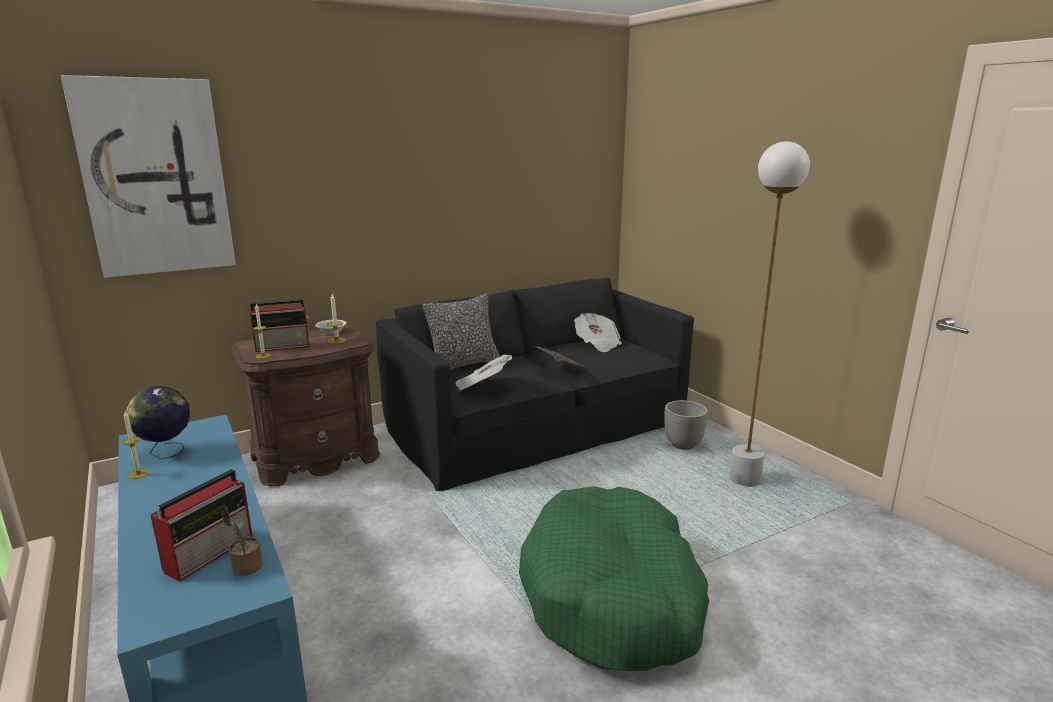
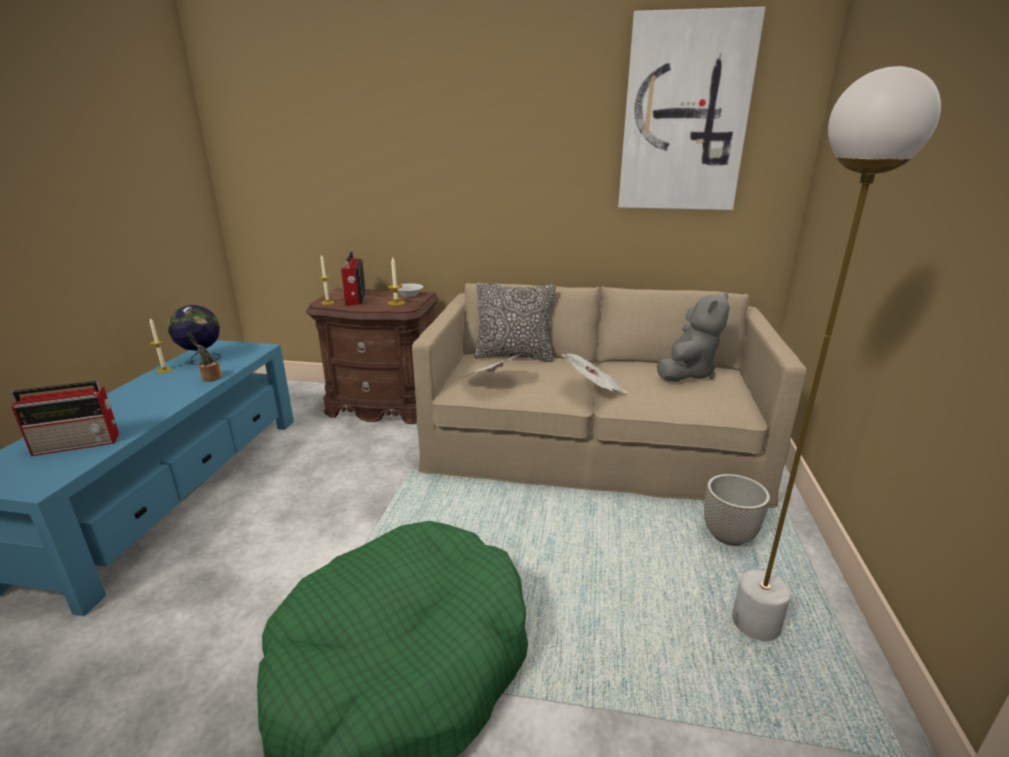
camera: 40 degrees right, 5 degrees up
picture [61,75,236,278] -> picture moved to [618,7,766,210]
potted plant [222,507,262,576] -> potted plant moved to [187,332,222,382]
radio [250,299,309,352] -> radio turned 60 degrees clockwise [341,252,366,305]
black sofa [376,278,694,491] -> beige sofa [412,283,806,508]
newspaper [574,313,622,352] -> grey plush toy [657,292,730,382]

